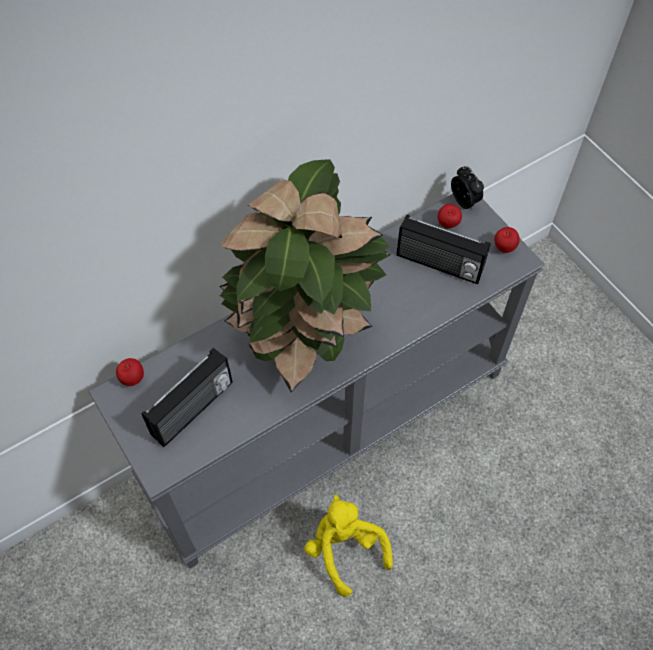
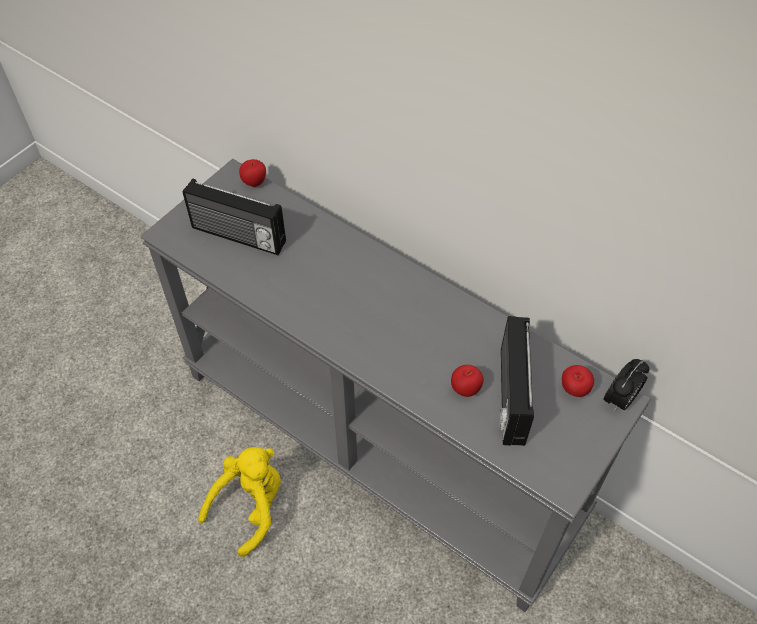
camera: 70 degrees right, 5 degrees down
potted plant [219,159,391,392] -> none
apple [494,227,520,253] -> apple moved to [451,365,484,397]

